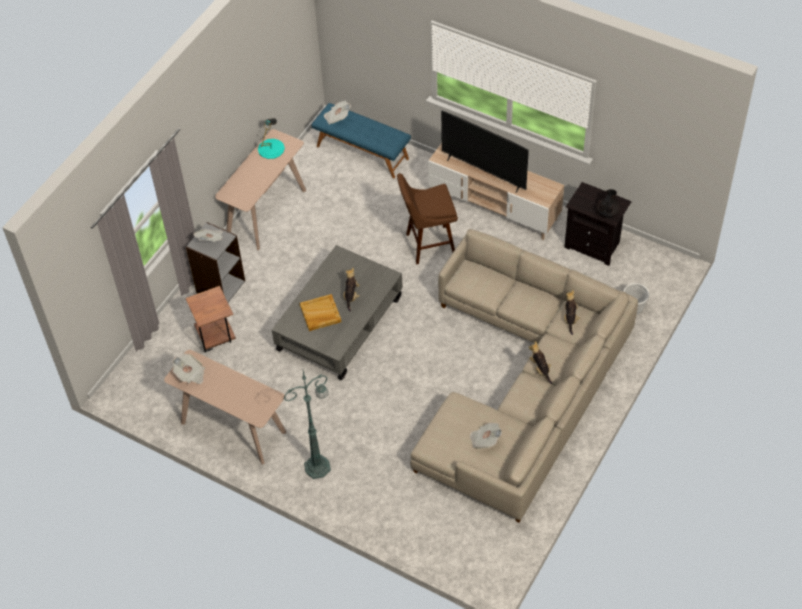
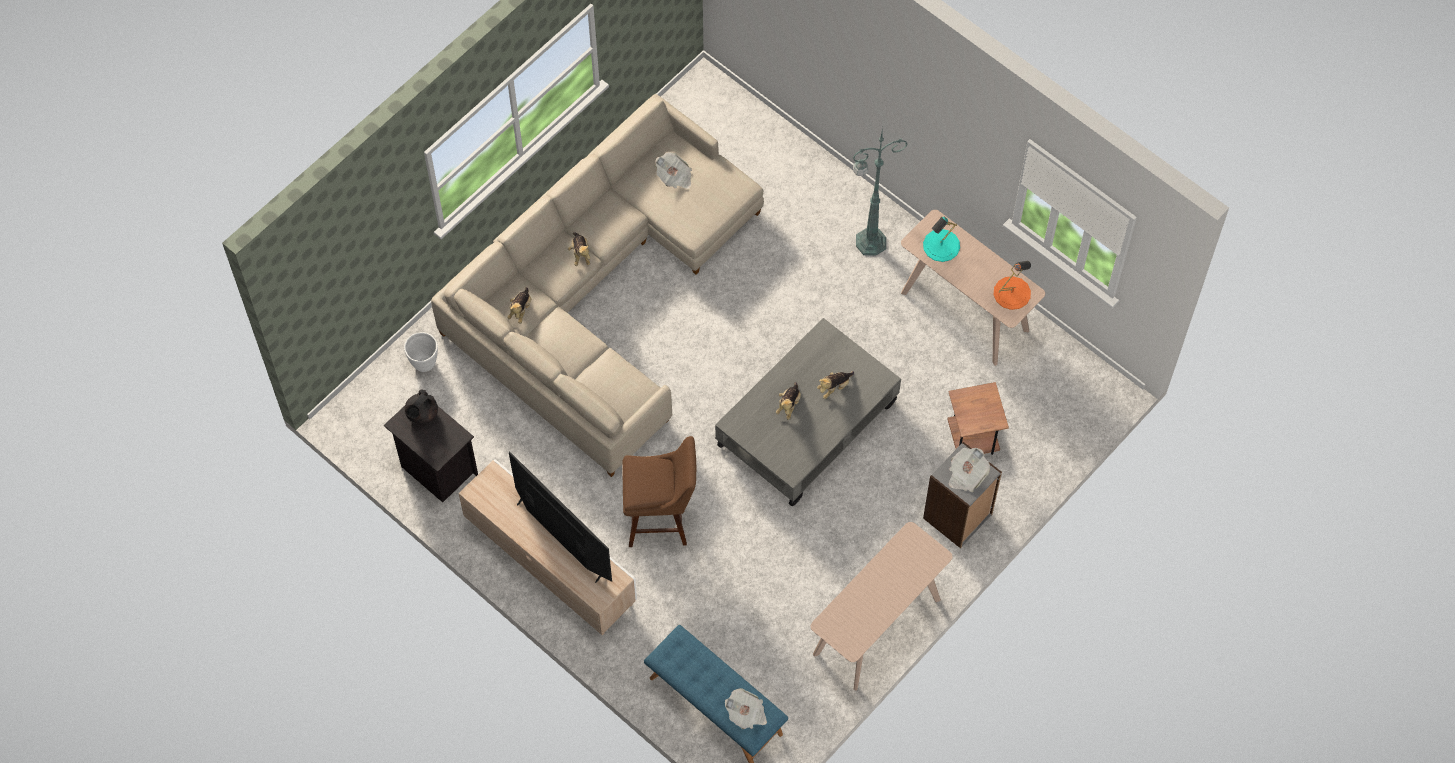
camera: 170 degrees left, 10 degrees up
newspaper [173,354,205,384] -> orange table lamp [994,261,1031,310]
turquoise table lamp [258,118,285,159] -> turquoise table lamp moved to [923,217,960,262]
beige tray [300,294,341,331] -> plush toy [817,371,854,399]

